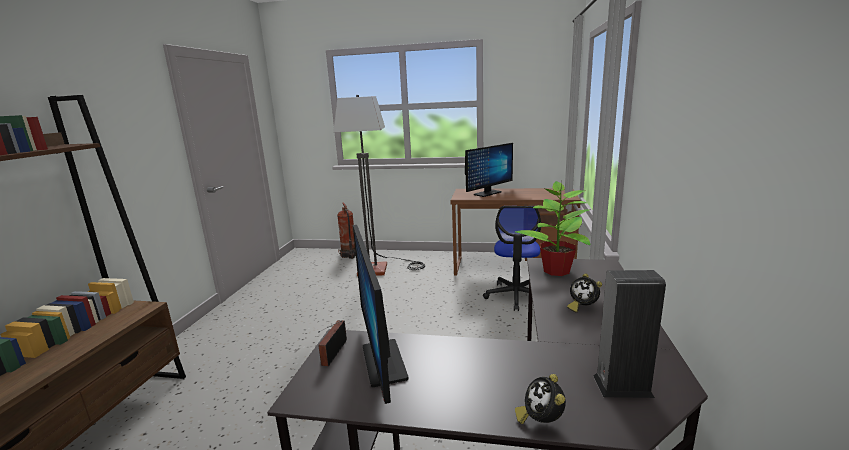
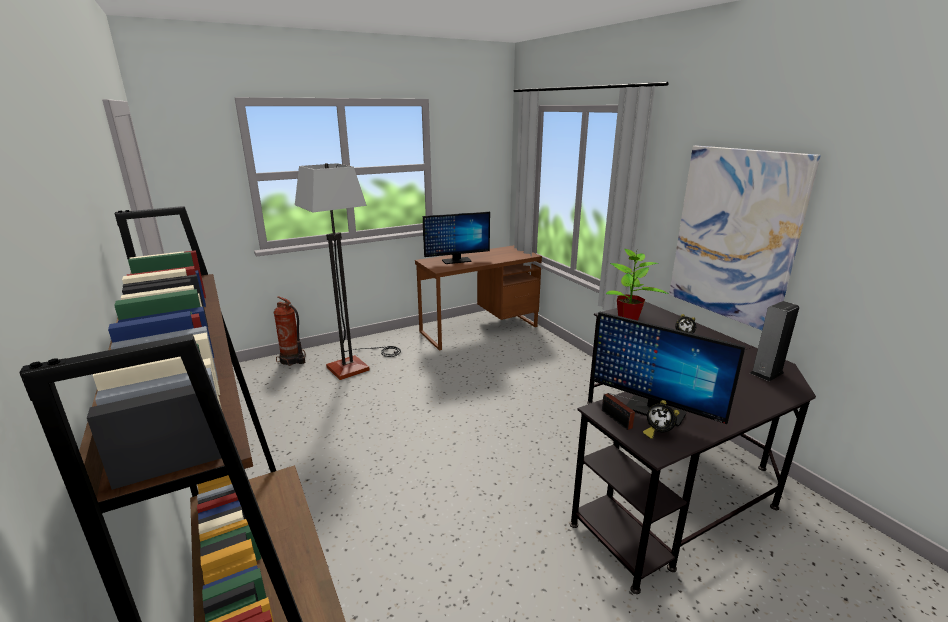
camera: 40 degrees left, 5 degrees up
monitor [465,143,513,197] -> monitor turned 60 degrees clockwise [423,212,490,264]
office chair [483,206,541,311] -> none
alarm clock [515,374,566,424] -> alarm clock moved to [643,400,679,439]
none -> picture [669,146,821,330]

